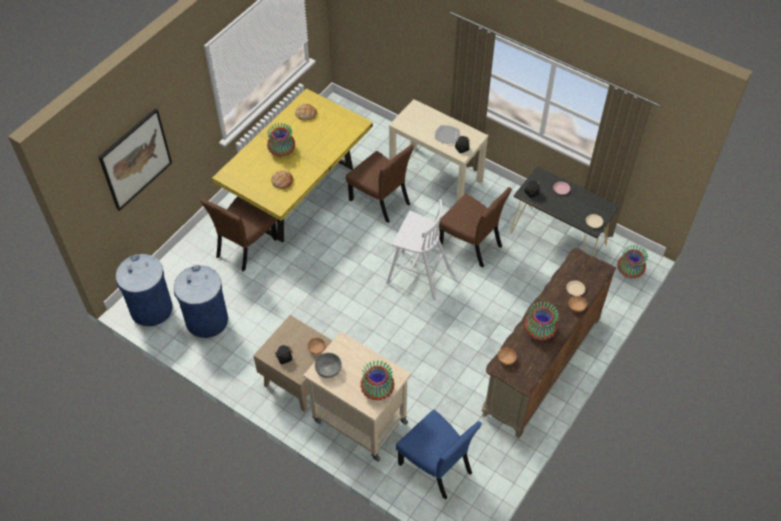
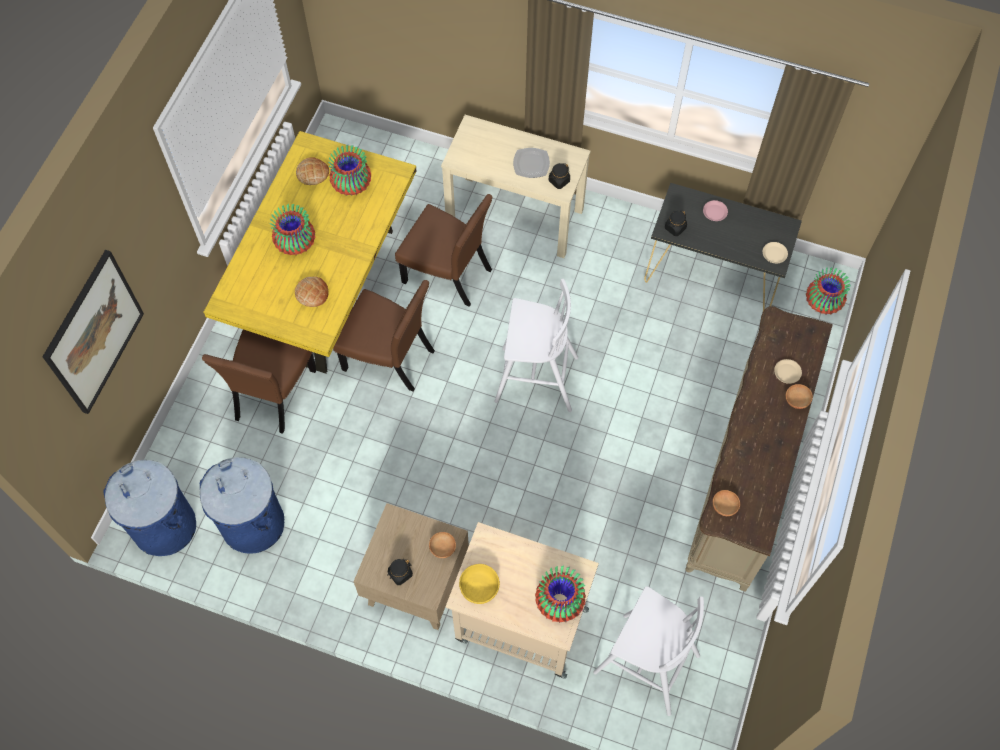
camera: 15 degrees left, 10 degrees up
grey bowl [315,353,342,378] -> yellow bowl [459,564,500,604]
blue chair [396,410,482,500] -> white stool [593,586,704,716]
brown chair [439,187,512,268] -> brown chair moved to [333,280,435,392]
vase [524,302,559,341] -> vase moved to [328,145,371,196]

